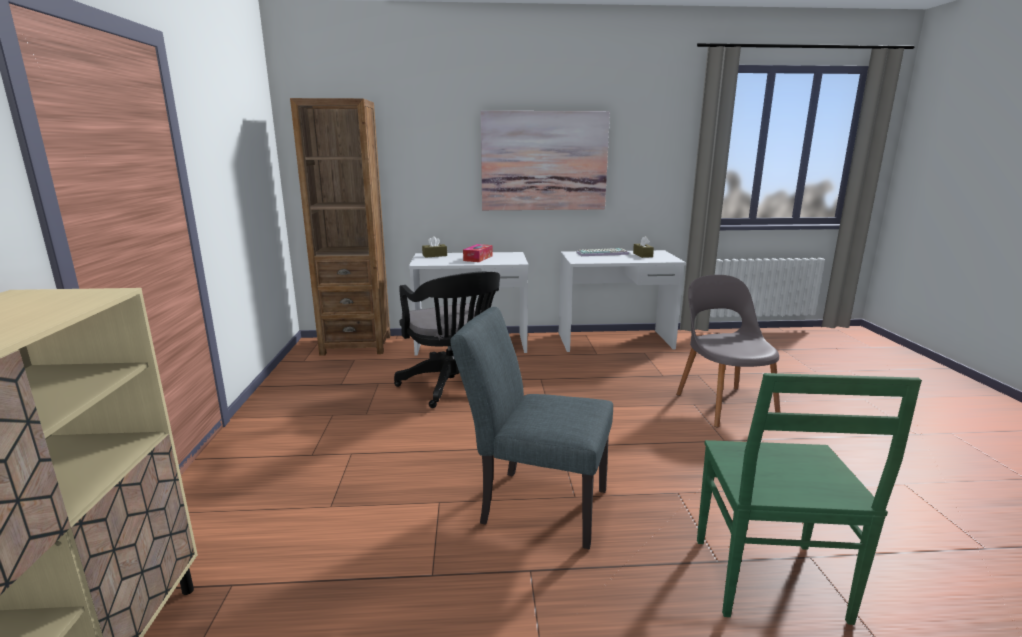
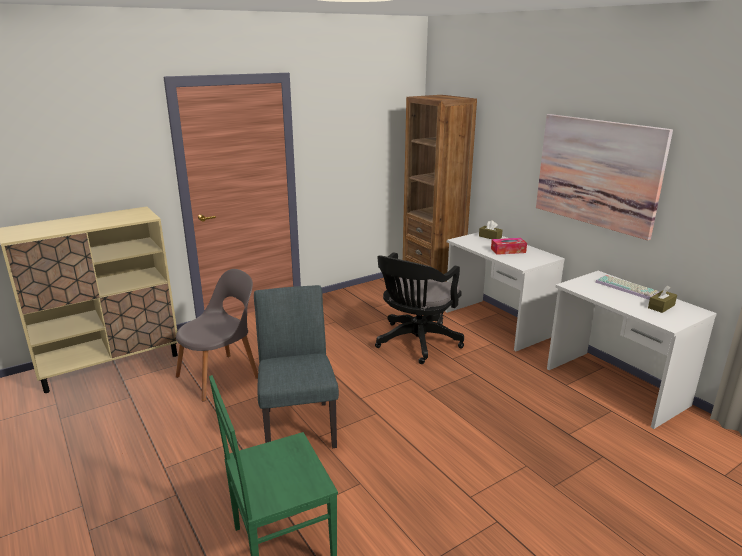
camera: 60 degrees right, 5 degrees up
grey chair [676,275,781,427] -> grey chair moved to [176,269,258,401]

